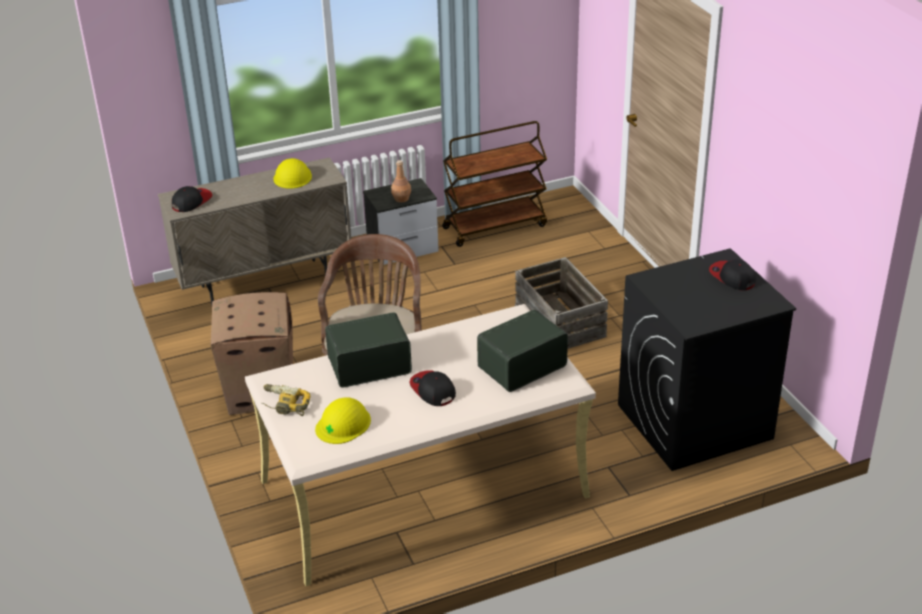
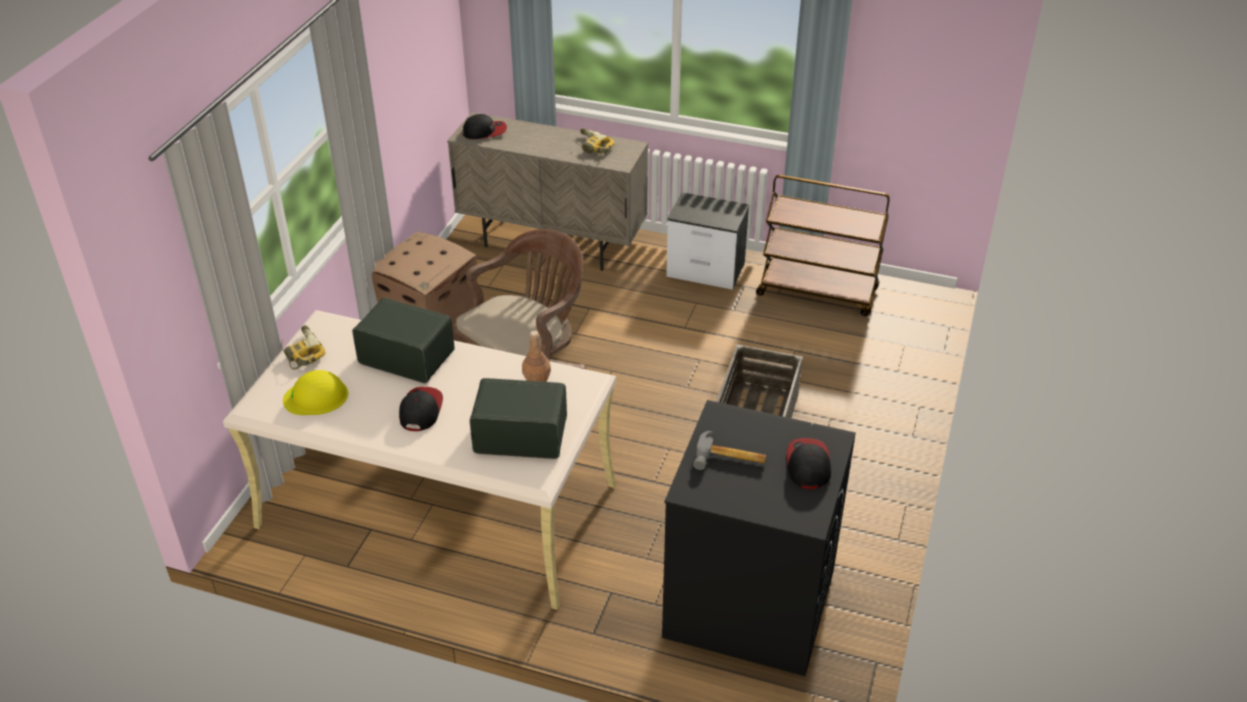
camera: 40 degrees right, 5 degrees up
yellow hard hat [274,158,312,189] -> power drill [573,128,615,156]
brown bottle [391,160,411,203] -> brown bottle moved to [522,331,551,382]
none -> hammer [693,431,766,470]

